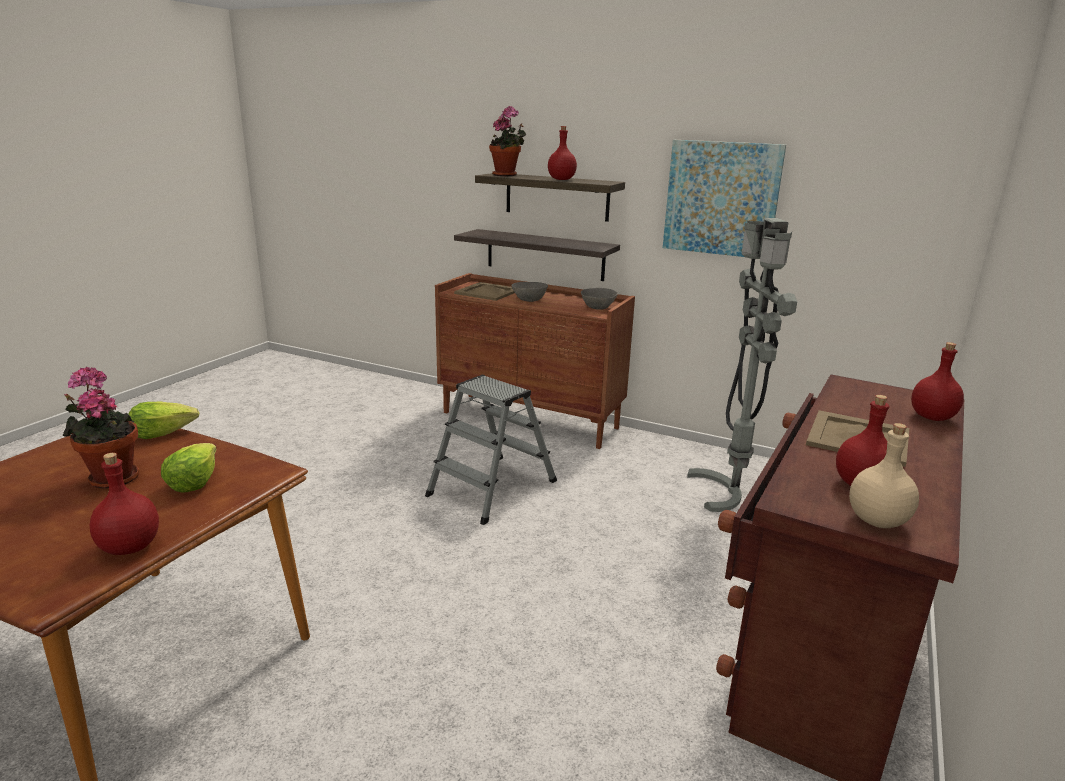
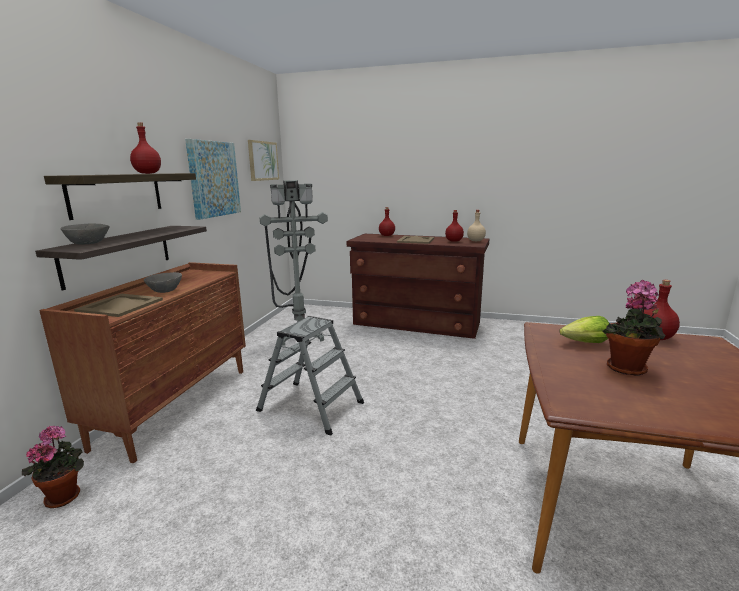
camera: 100 degrees left, 5 degrees down
lettuce [128,402,199,439] -> none
potted plant [489,106,526,176] -> potted plant moved to [22,426,84,508]
grey bowl [581,288,618,310] -> grey bowl moved to [60,223,109,245]
none -> picture [248,140,279,181]

